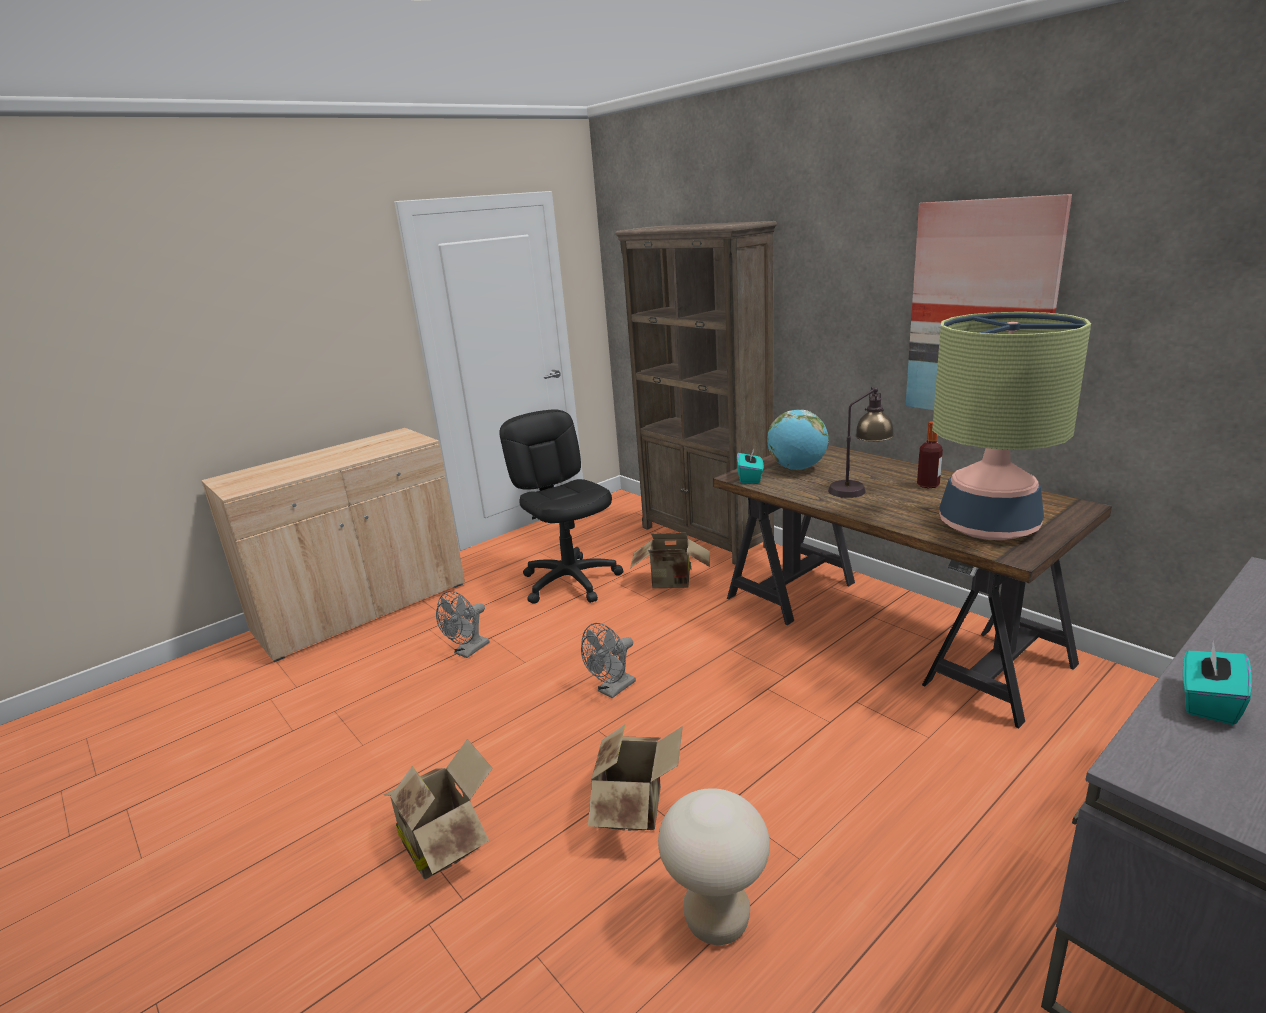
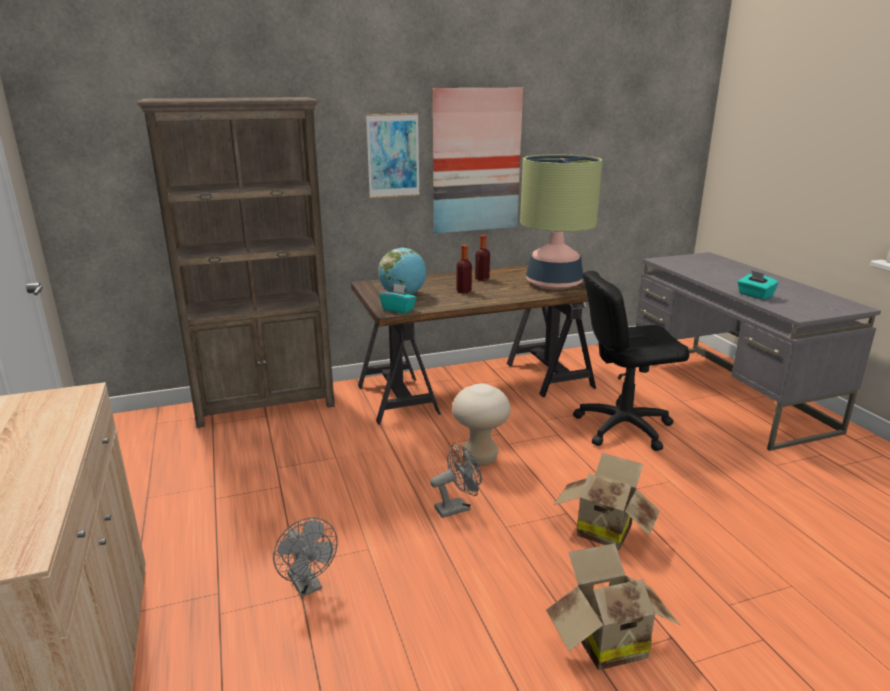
camera: 70 degrees left, 0 degrees up
black office chair [499,410,623,603] -> black office chair moved to [573,271,689,451]
grey fan [581,623,636,698] -> grey fan turned 90 degrees counterclockwise [430,444,482,518]
cardboard box [630,533,710,588] -> none
beige stool [658,788,770,945] -> beige stool moved to [452,383,511,466]
table lamp [828,387,895,498] -> bottle [456,245,472,293]
none -> picture [366,113,420,198]

